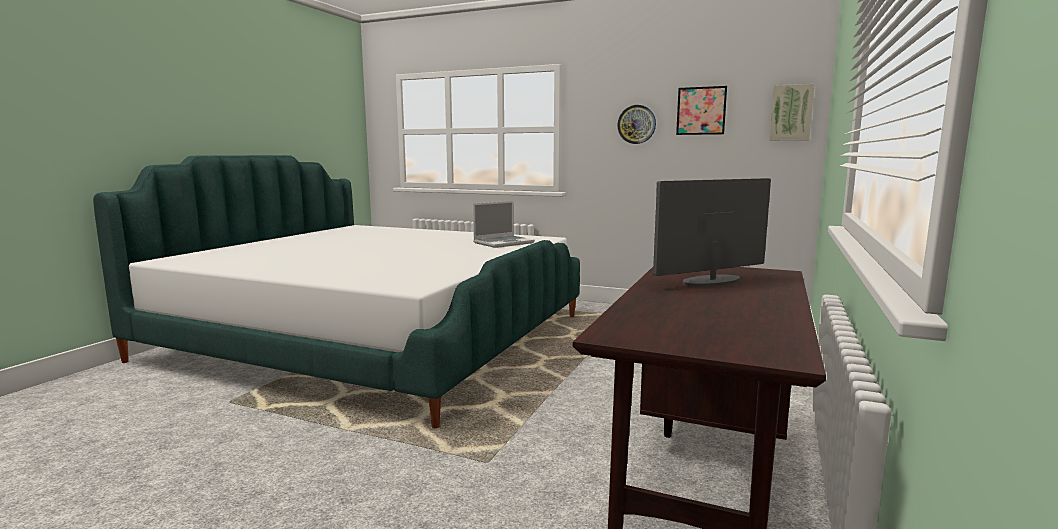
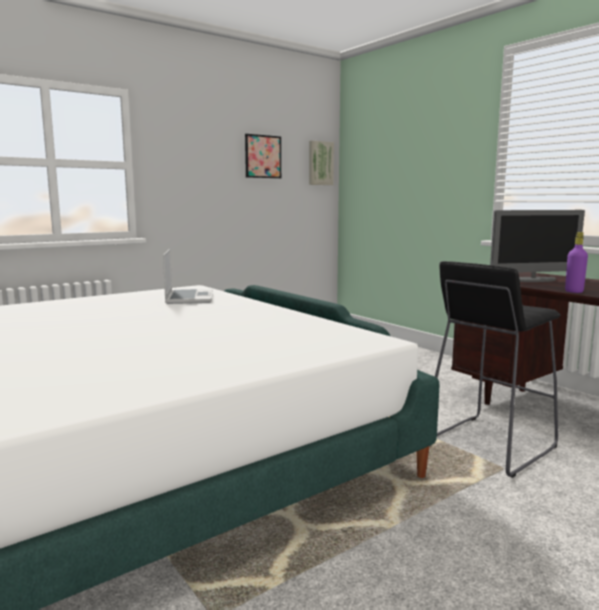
camera: 60 degrees left, 0 degrees up
wall clock [618,105,656,144] -> none
monitor [653,178,771,287] -> monitor turned 105 degrees counterclockwise [490,210,585,282]
none -> black stool [435,261,561,478]
none -> purple bottle [565,232,588,293]

